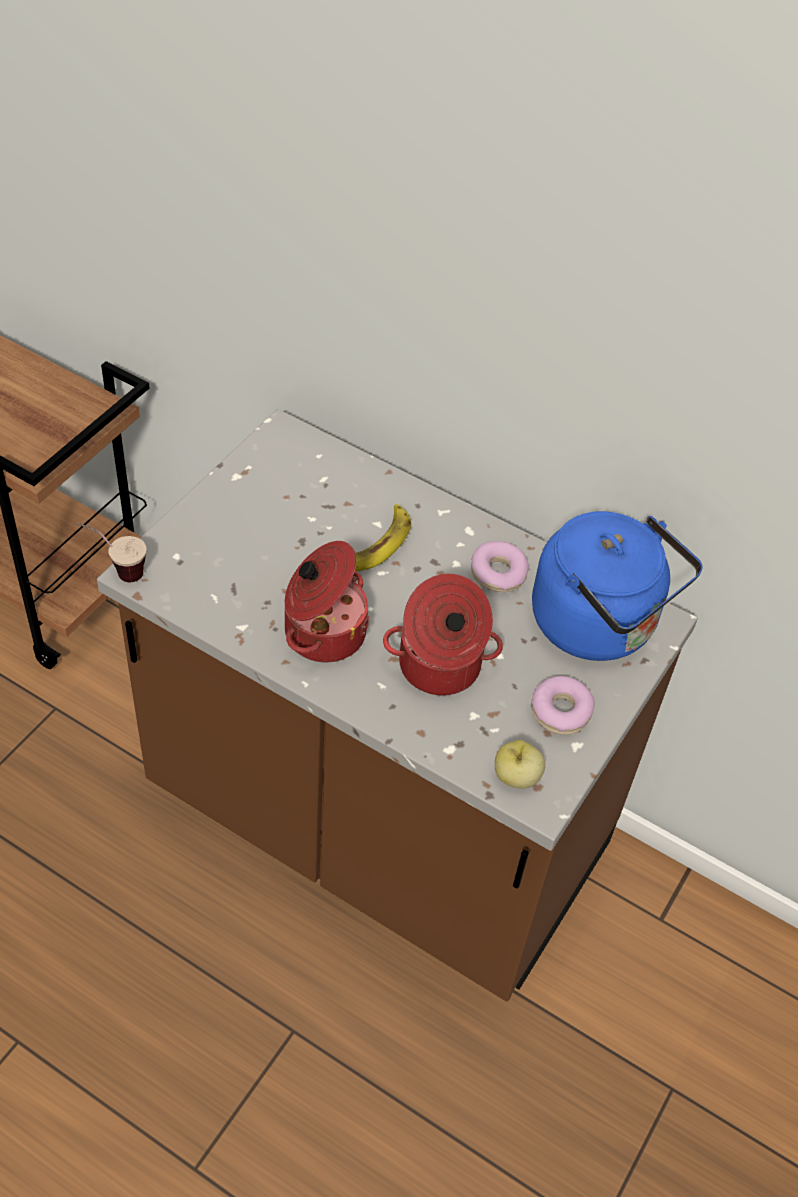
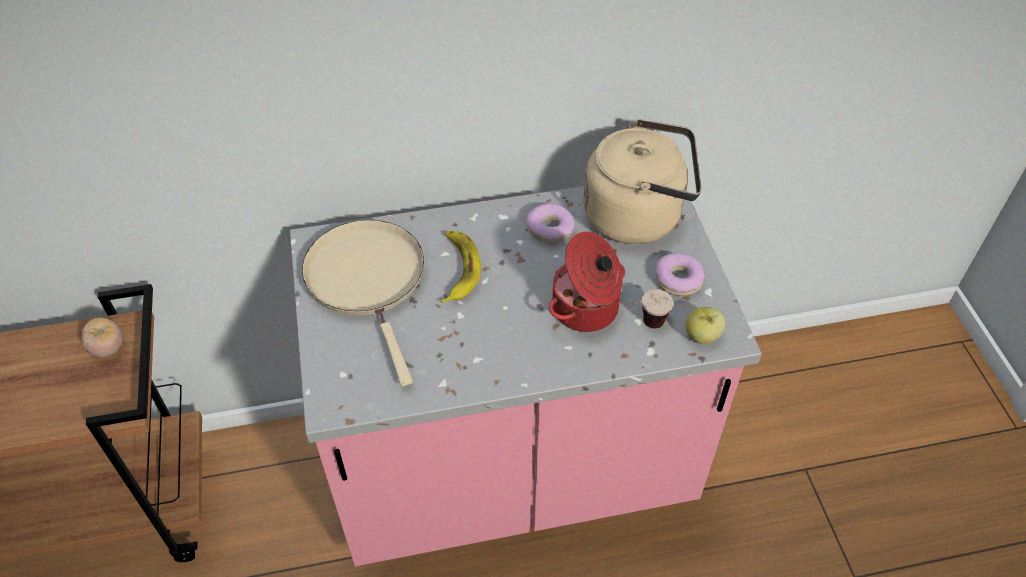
camera: 40 degrees left, 0 degrees up
cup [77,522,146,582] -> cup moved to [625,289,673,329]
brown counter [97,409,698,1002] -> pink counter [290,186,762,566]
cooking pot [285,541,370,663] -> none
blue kettle [532,511,702,661] -> beige kettle [583,119,701,244]
none -> tomato [81,317,123,358]
none -> beige frying pan [302,220,424,386]

